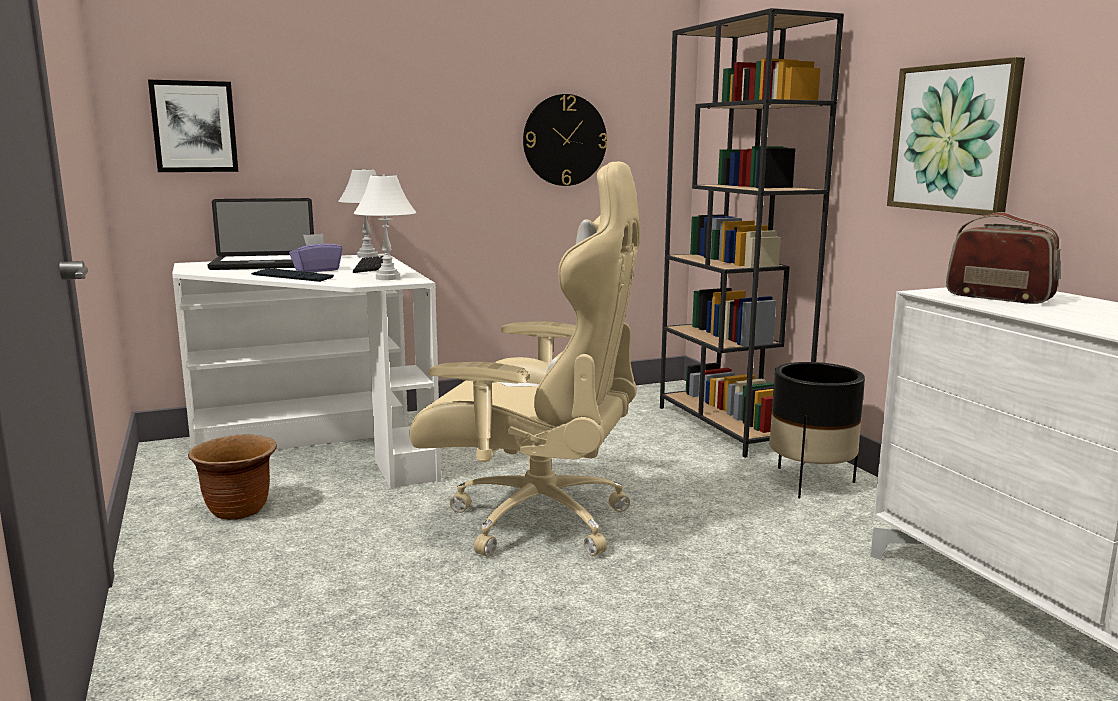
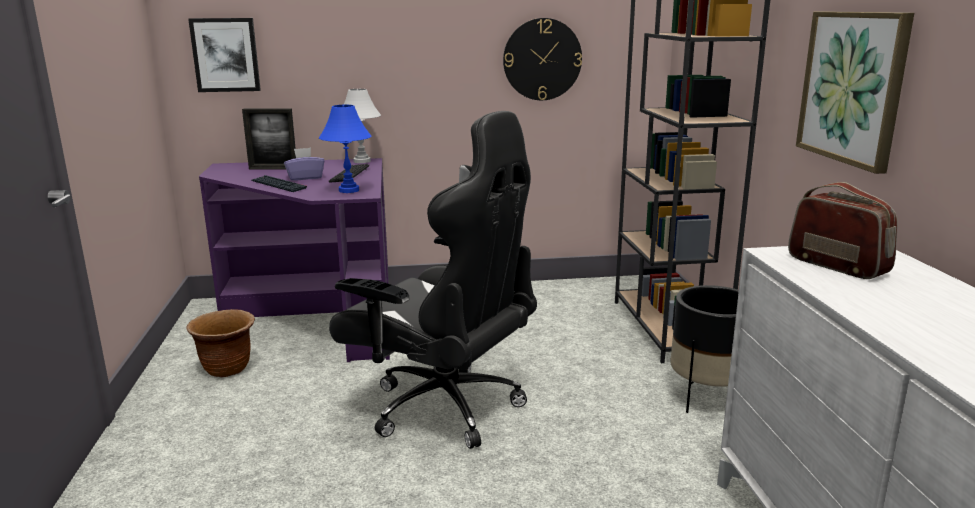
camera: 15 degrees right, 5 degrees up
white desk [172,254,441,489] -> purple desk [199,158,390,362]
laptop [208,198,314,270] -> picture frame [242,109,296,170]
white table lamp [353,175,417,280] -> blue table lamp [319,105,371,193]
beige office chair [409,162,640,557] -> black office chair [329,111,537,449]

